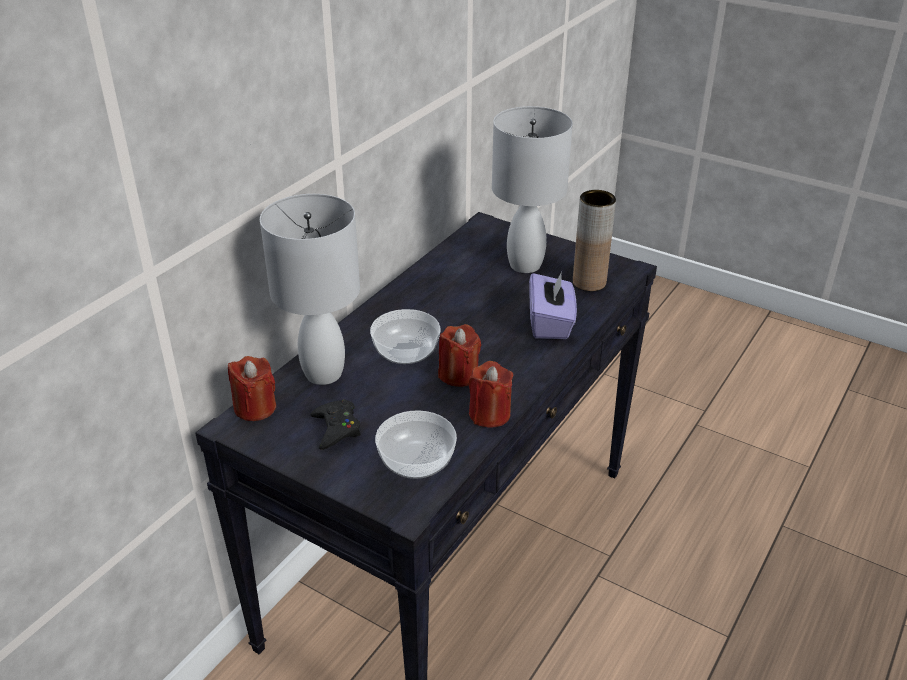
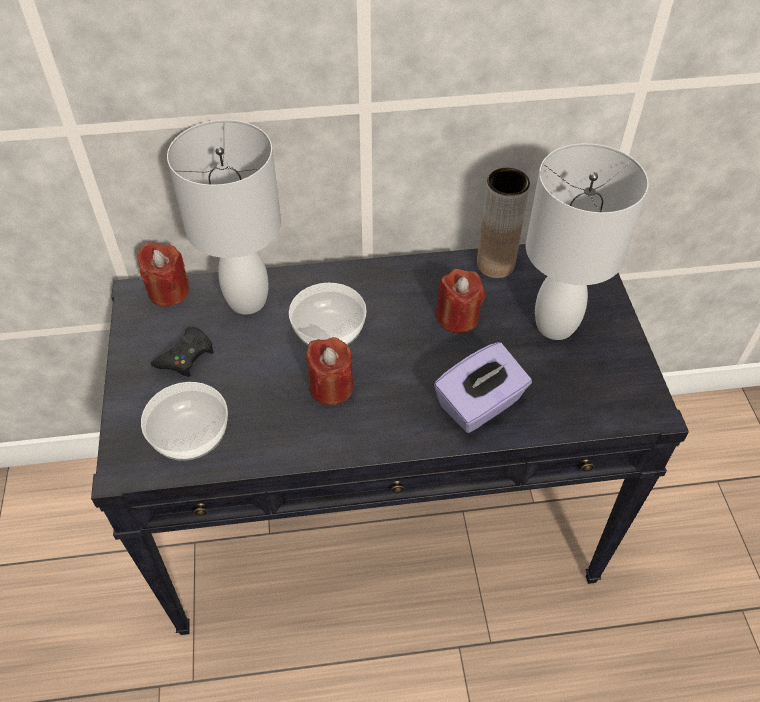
camera: 50 degrees right, 15 degrees up
red candle [469,361,513,428] -> red candle moved to [436,269,485,334]
brown vase [573,190,616,291] -> brown vase moved to [477,168,530,279]

